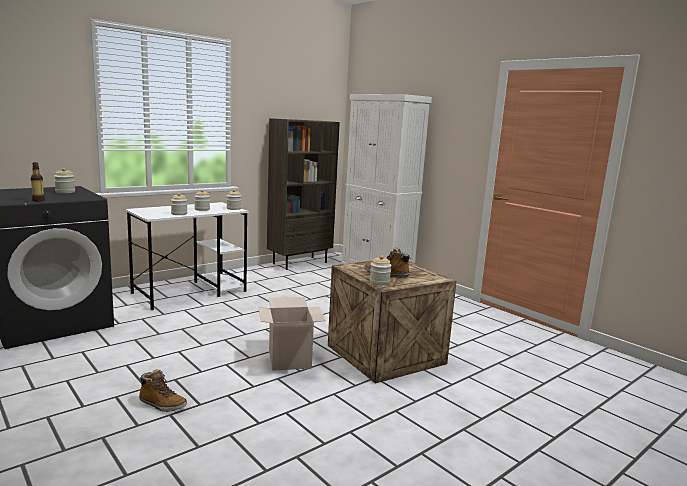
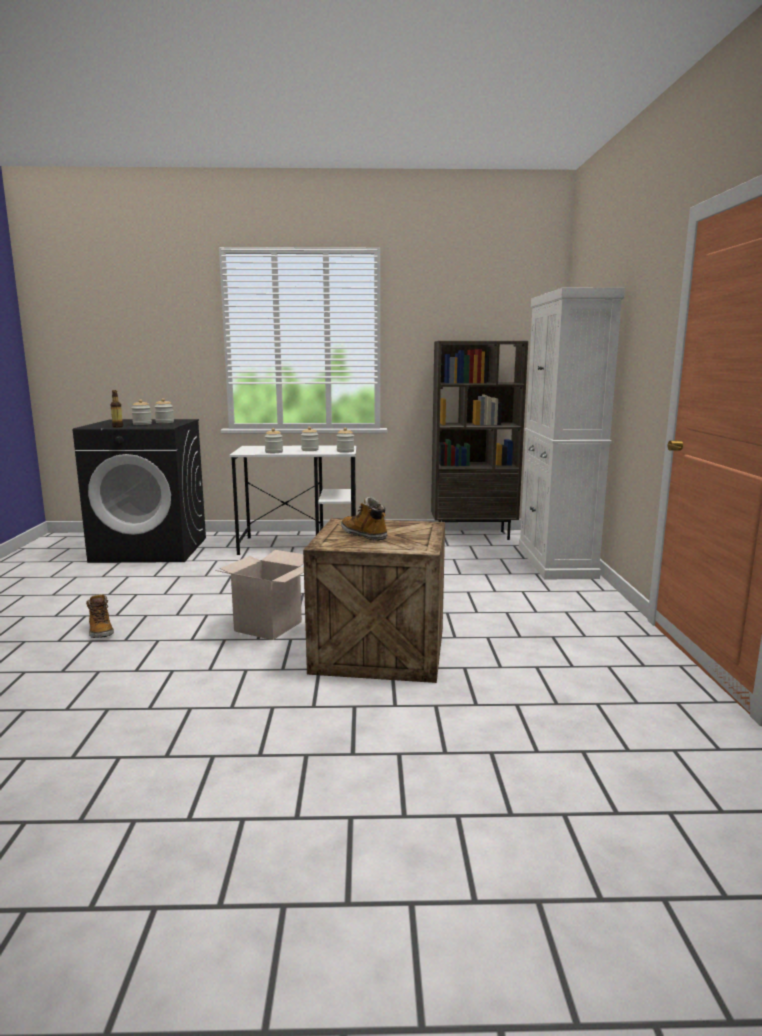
camera: 40 degrees right, 0 degrees up
jar [370,255,391,285] -> jar moved to [132,399,152,425]

